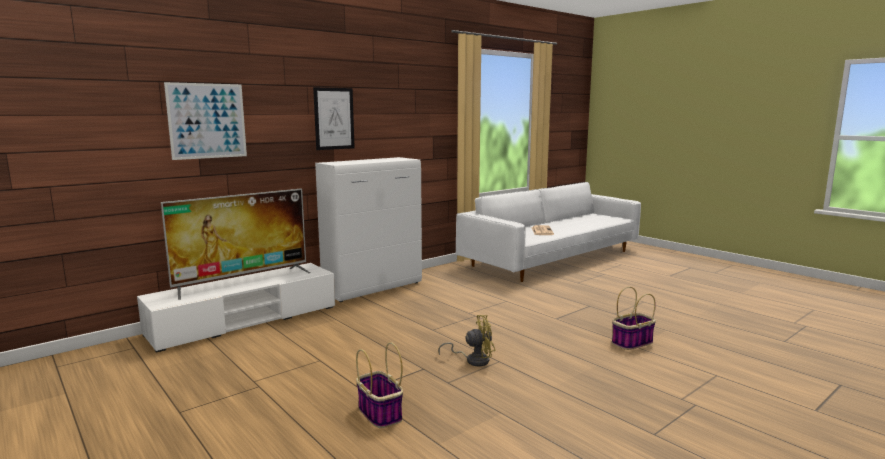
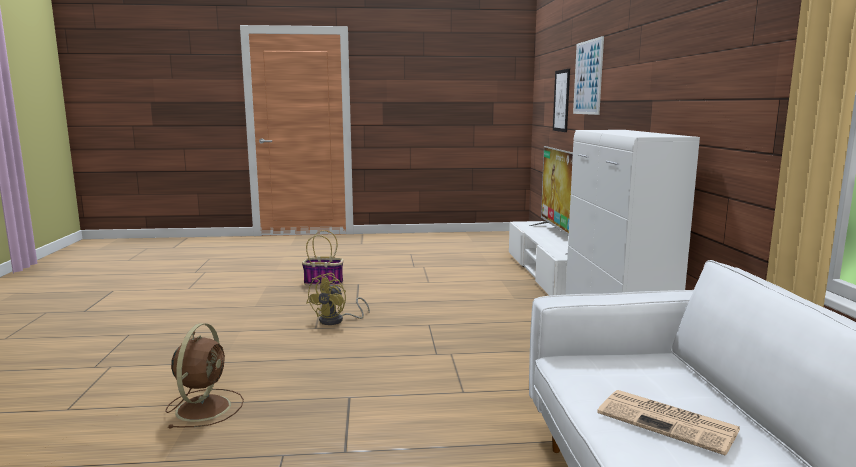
camera: 125 degrees right, 0 degrees up
picture [313,87,355,150] -> picture moved to [553,69,570,132]
basket [612,287,656,350] -> brown fan [165,323,244,428]

